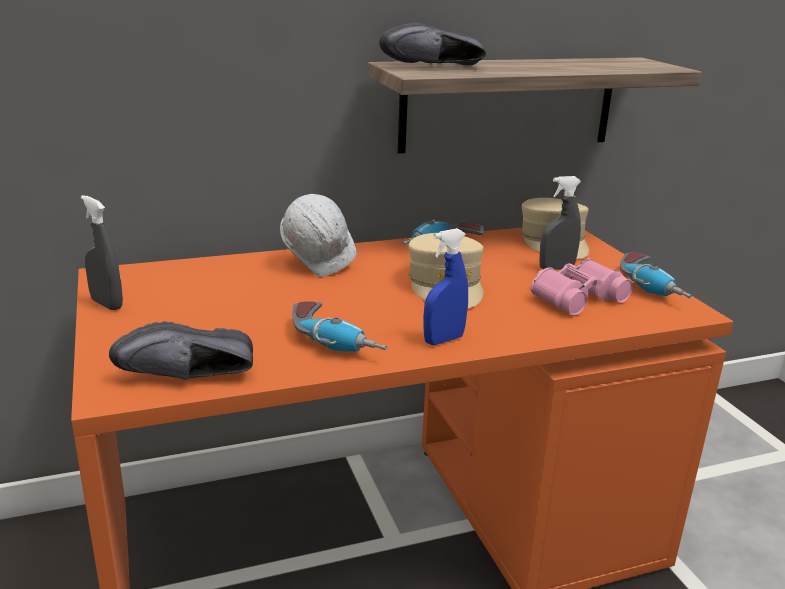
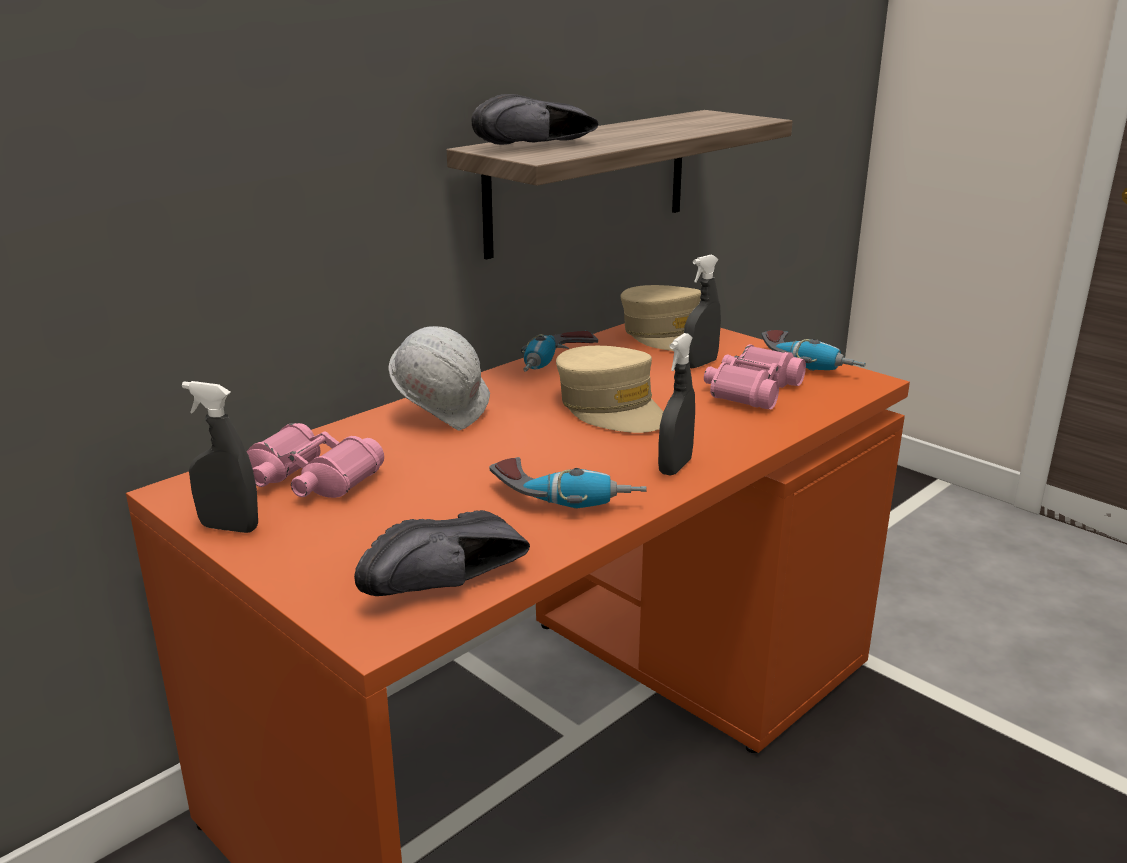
camera: 25 degrees left, 0 degrees up
blue spray bottle [423,228,468,345] -> grey spray bottle [658,333,695,476]
none -> pink binoculars [247,423,384,498]

